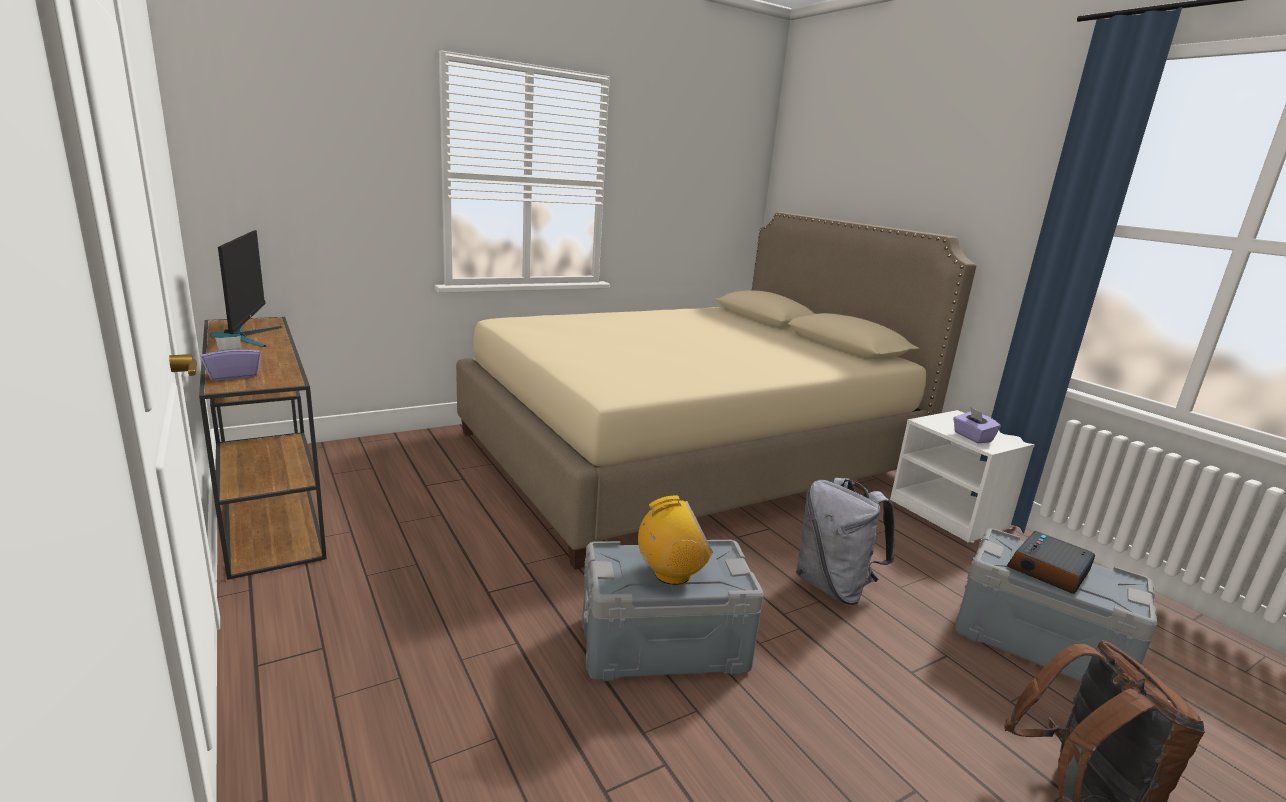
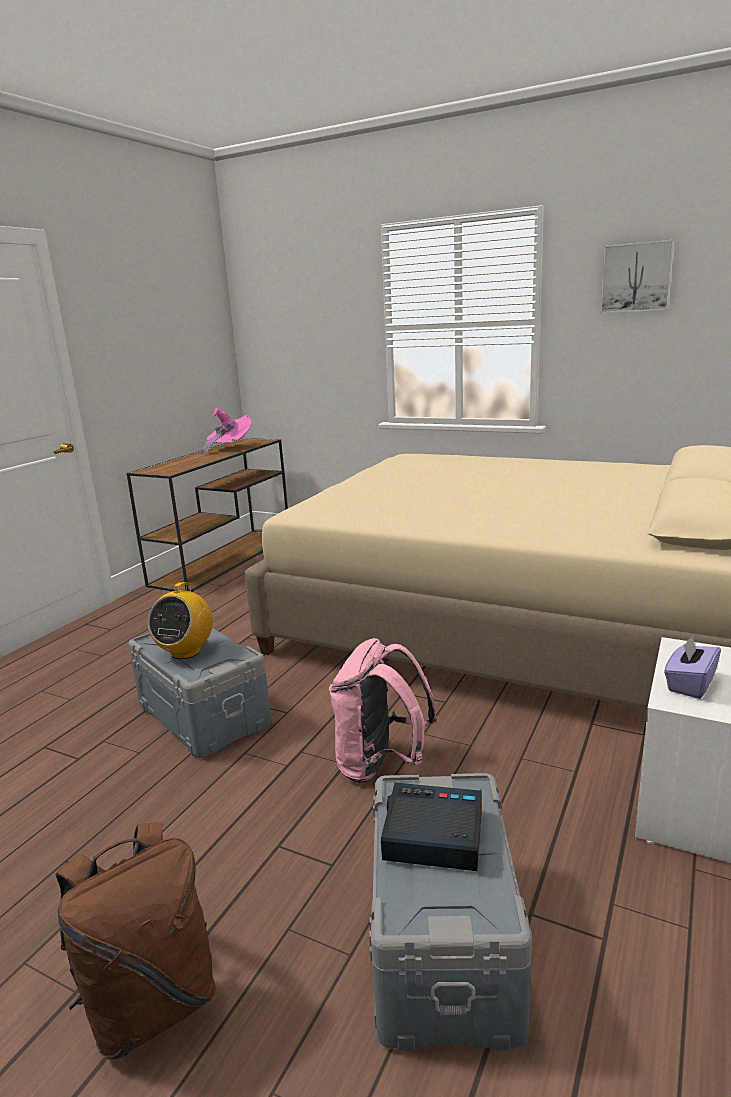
camera: 60 degrees right, 0 degrees up
purple tissue box [200,336,261,381] -> none
monitor [211,230,282,347] -> pink hat [201,408,252,454]
radio [638,496,713,585] -> radio turned 60 degrees clockwise [148,582,213,659]
grey backpack [796,477,895,605] -> pink backpack [329,638,437,783]
none -> picture [600,240,674,313]

